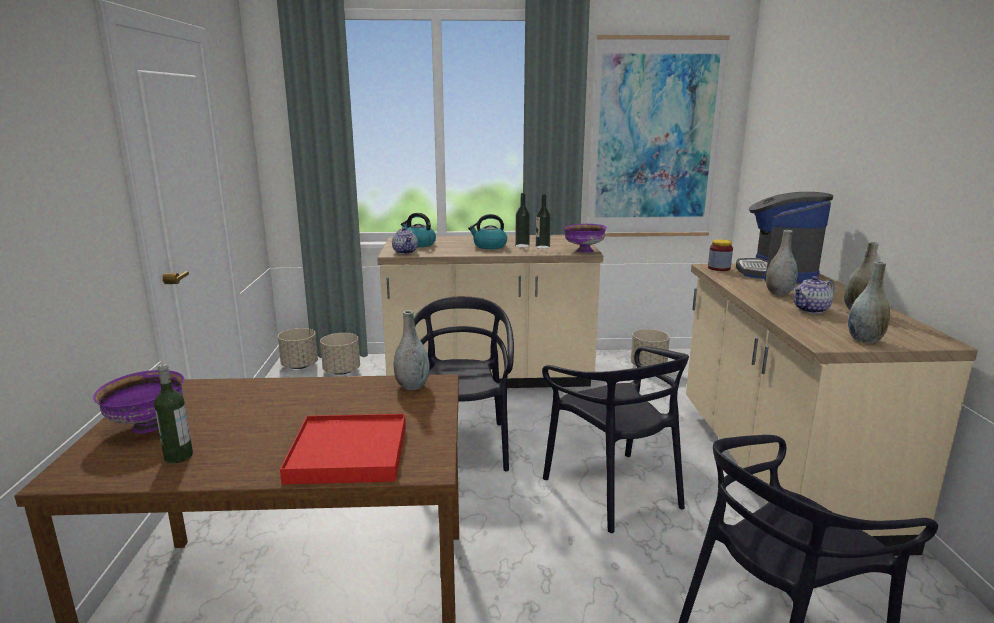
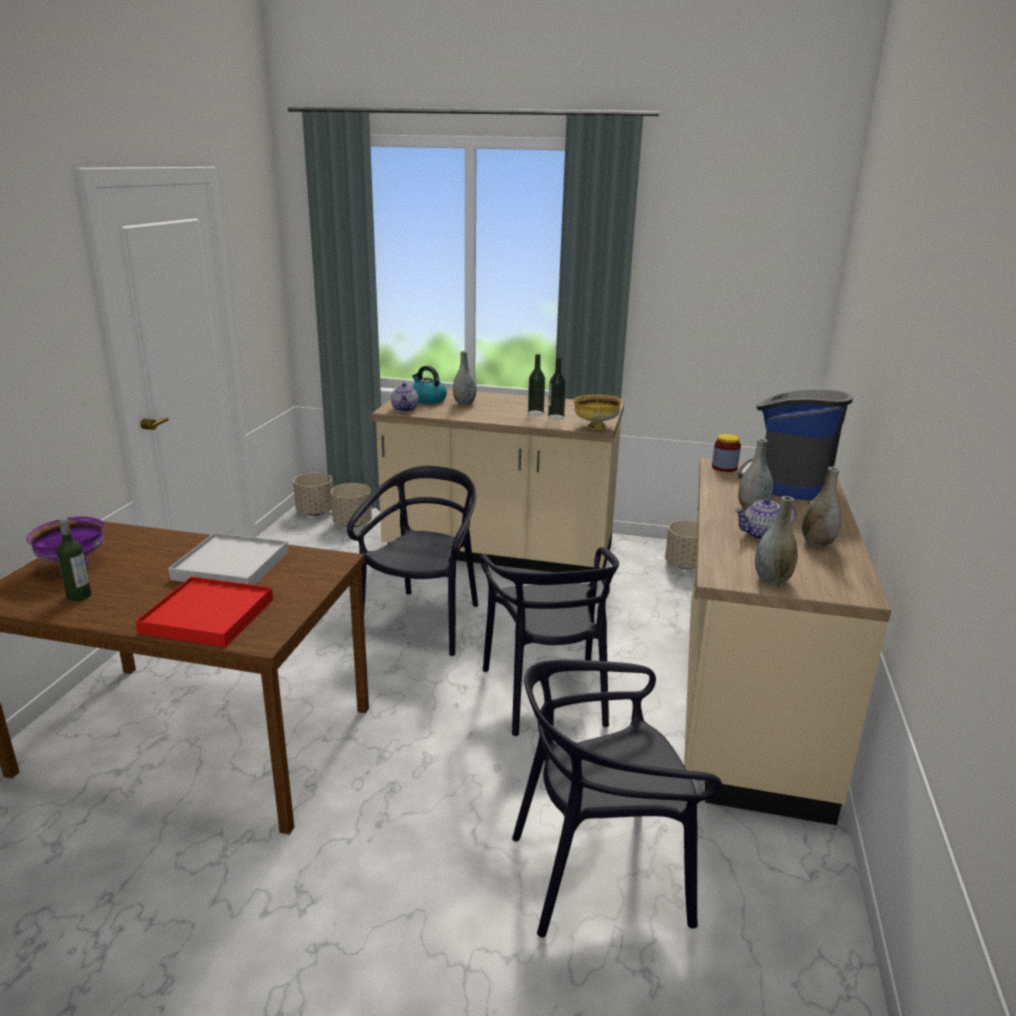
camera: 15 degrees right, 5 degrees up
grey vase [394,310,430,390] -> grey vase moved to [453,351,476,405]
kettle [468,214,507,249] -> none
purple bowl [563,224,607,253] -> yellow bowl [573,395,622,430]
picture [589,35,730,237] -> none
none -> white tray [168,533,289,585]

